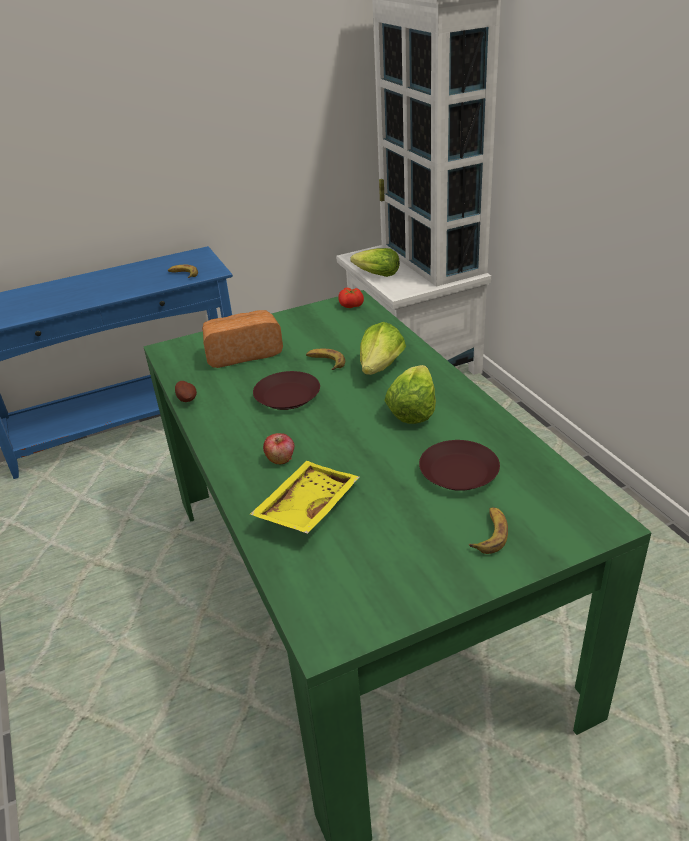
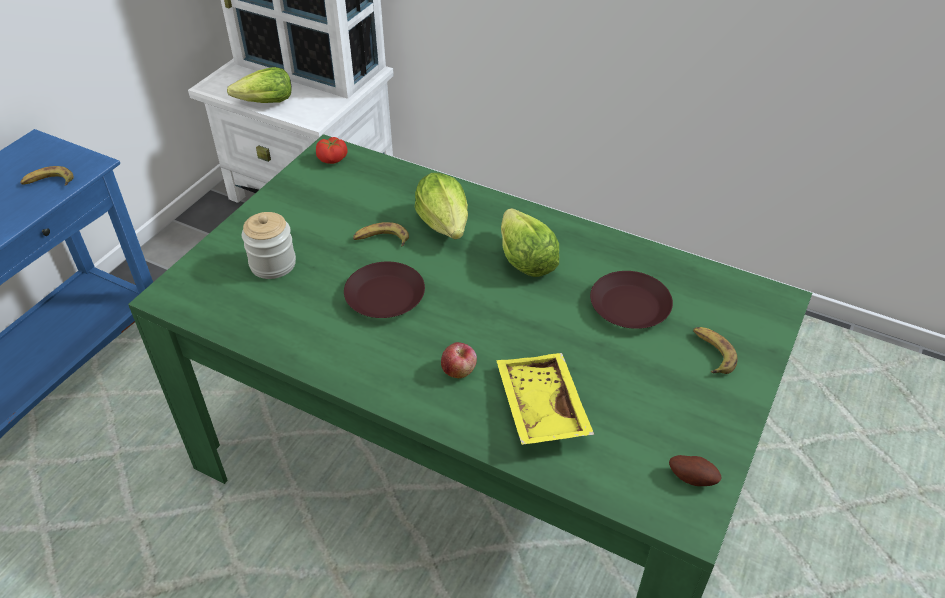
camera: 40 degrees left, 10 degrees up
potato [175,381,197,402] -> potato moved to [669,455,722,486]
bread [202,310,283,368] -> jar [242,212,296,279]

